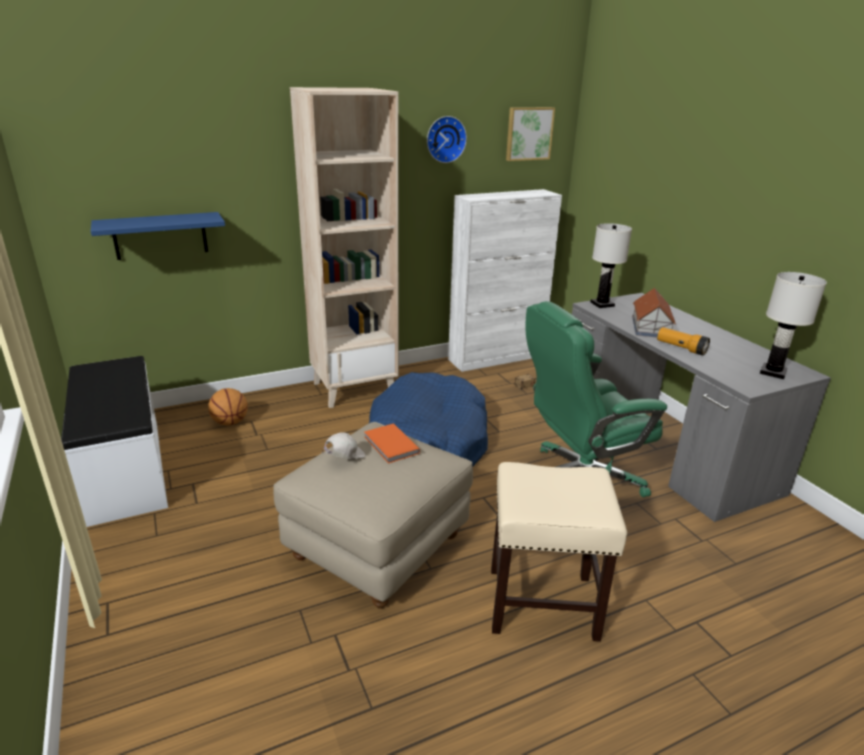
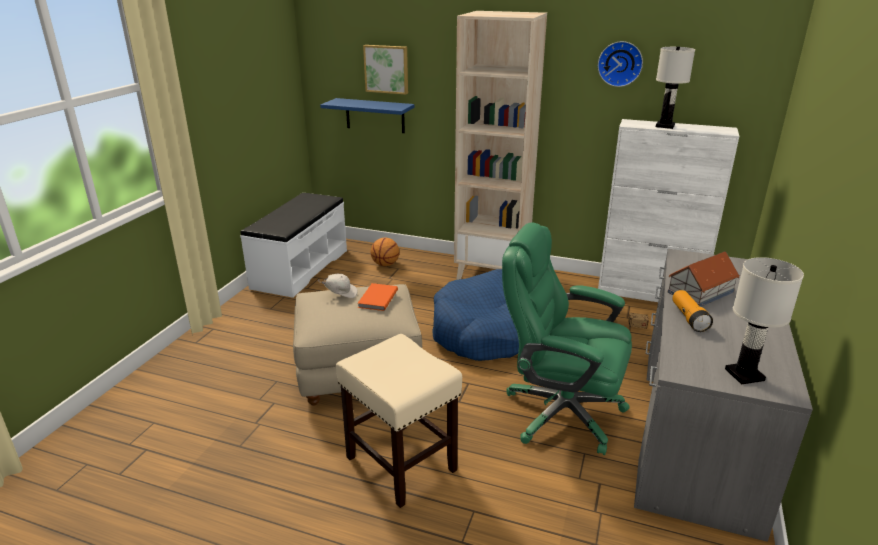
camera: 45 degrees right, 0 degrees up
picture [506,107,555,161] -> picture moved to [363,45,408,95]
white table lamp [590,223,632,308] -> white table lamp moved to [656,47,695,129]

